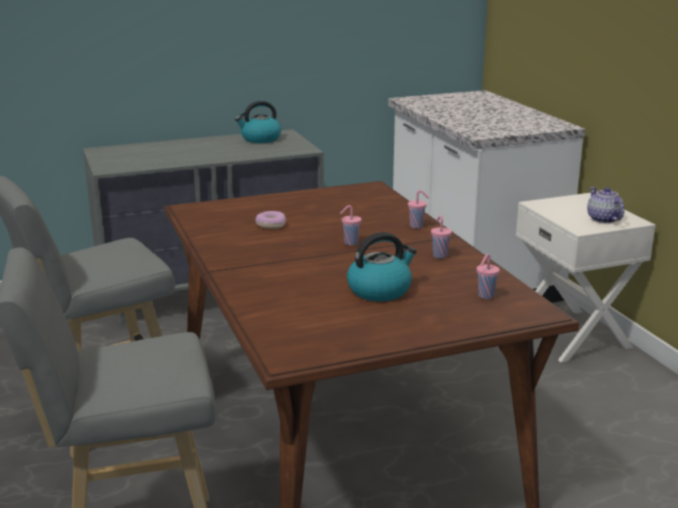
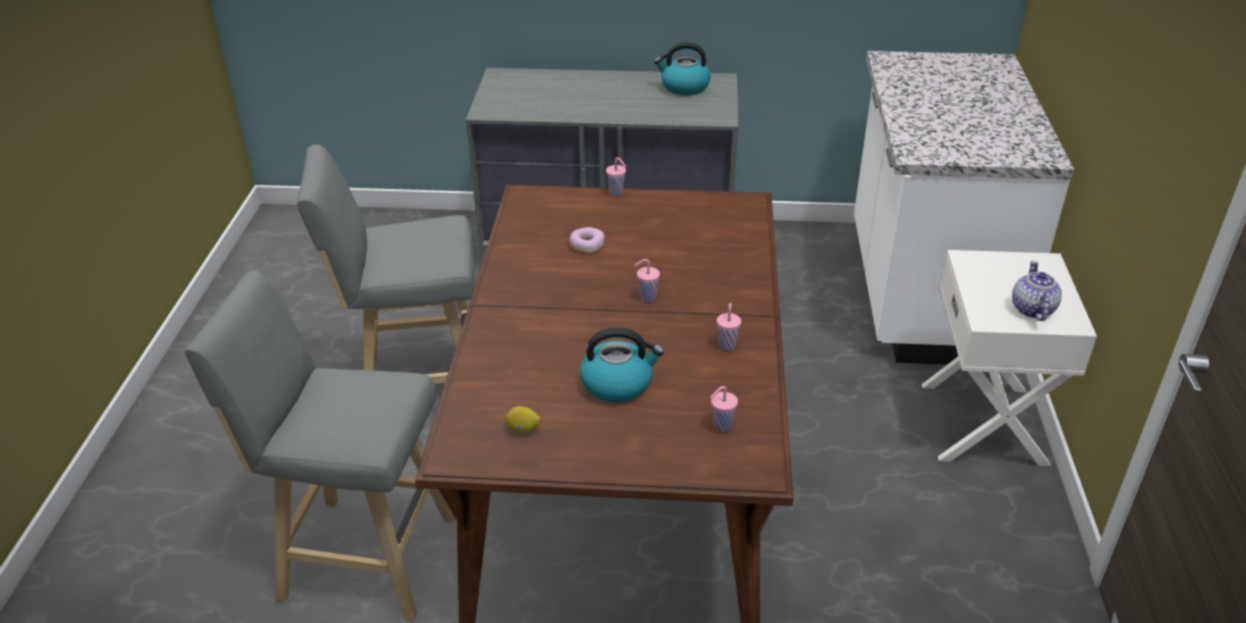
camera: 25 degrees right, 15 degrees up
pink cup [408,190,429,229] -> pink cup moved to [606,157,626,196]
none -> lemon [506,406,541,433]

